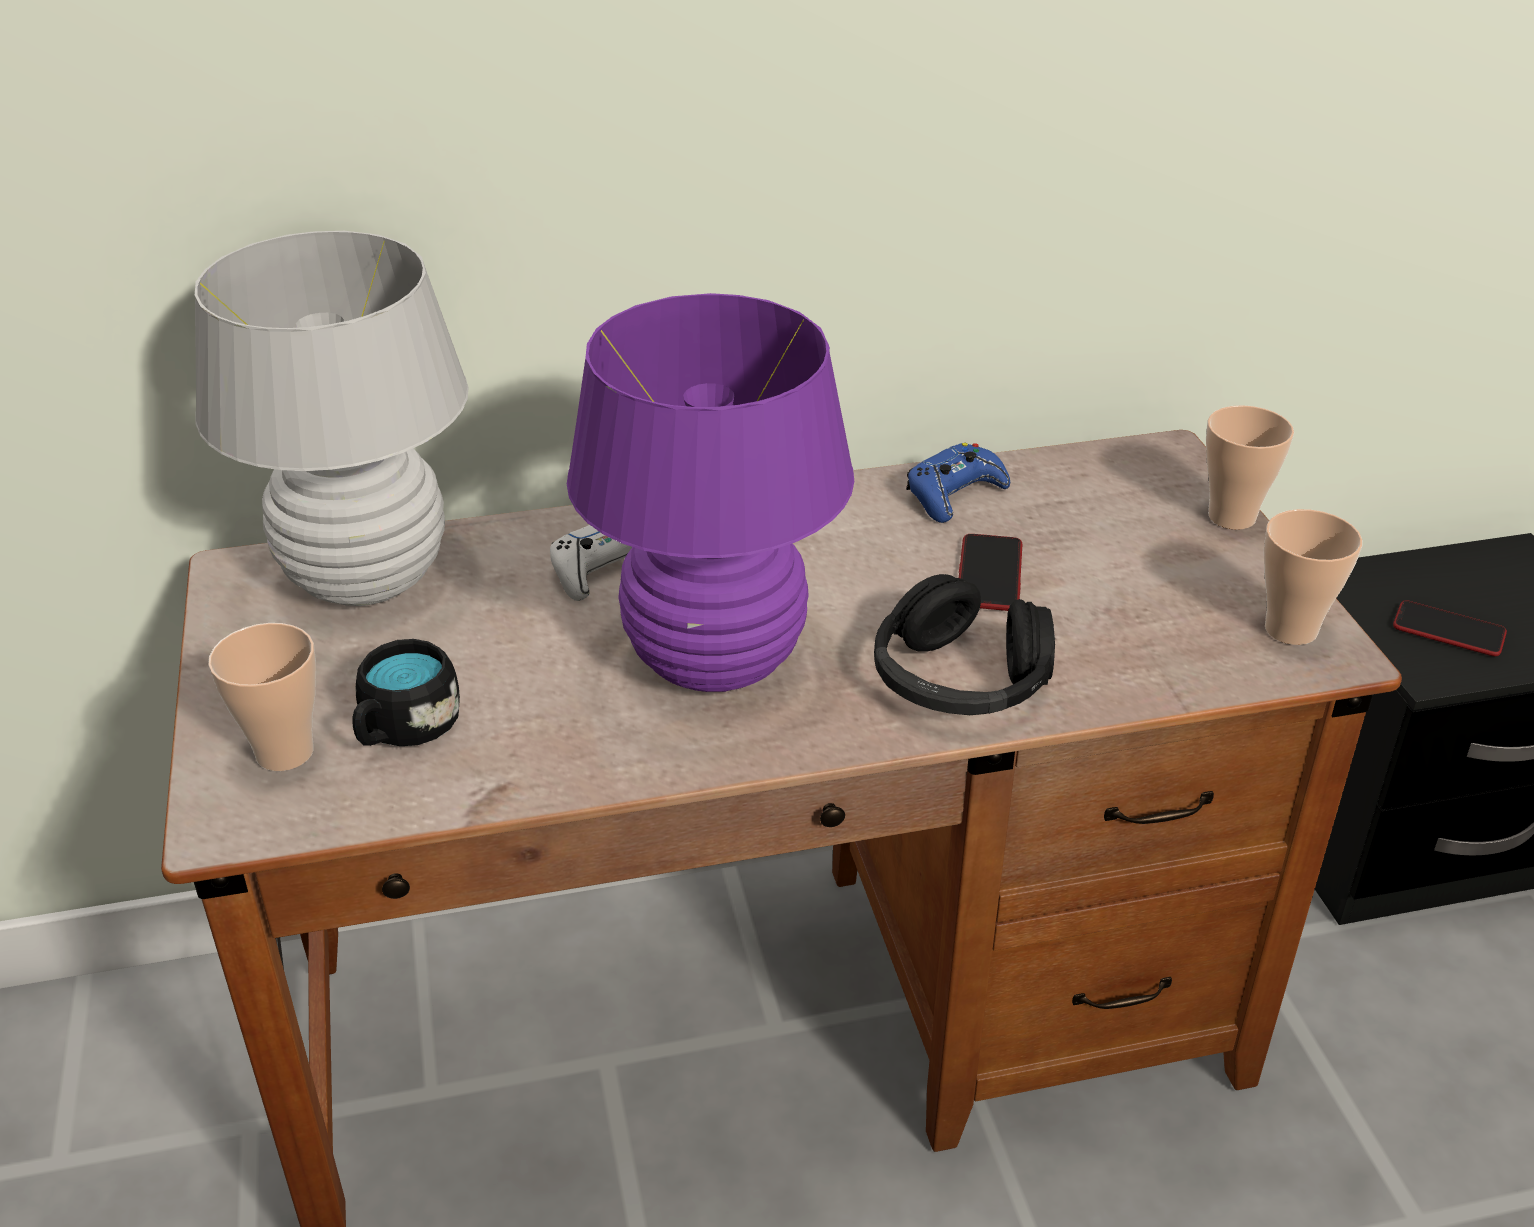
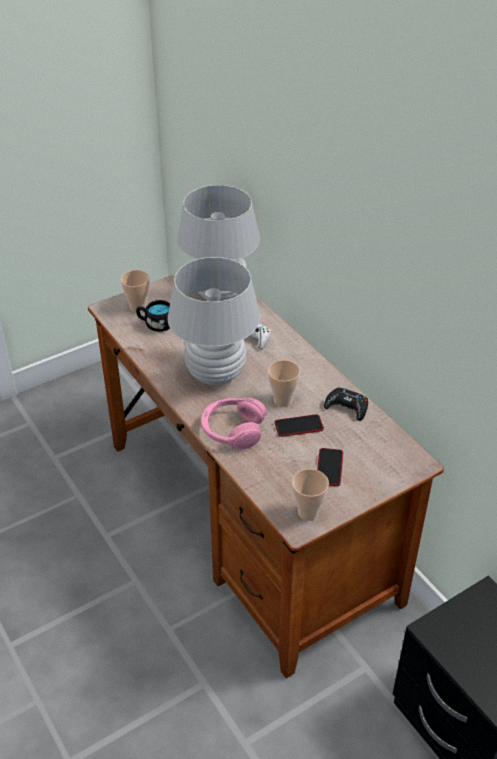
camera: 70 degrees right, 5 degrees up
purple table lamp [567,293,854,692] -> white table lamp [168,257,260,385]
black headphones [874,574,1055,715] -> pink headphones [201,398,267,450]
blue game controller [906,443,1010,523] -> black game controller [324,388,368,421]
cup [1206,405,1294,530] -> cup moved to [268,360,300,407]
phone [1393,600,1507,656] -> phone moved to [317,448,343,486]

